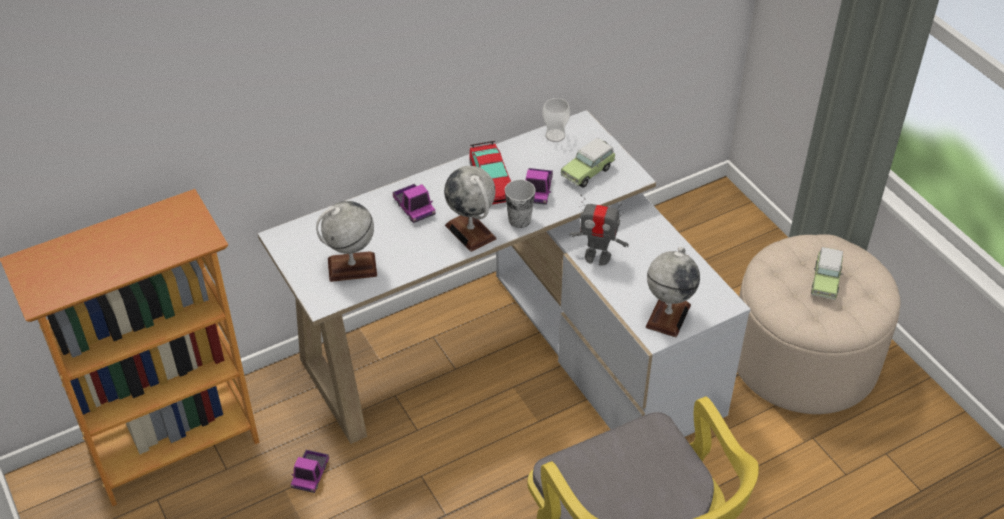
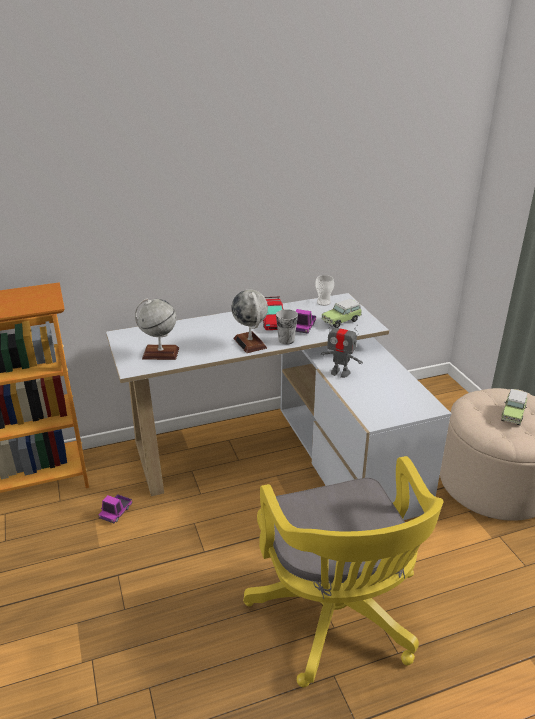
camera: 10 degrees right, 15 degrees down
toy truck [393,184,435,223] -> none
globe [646,247,700,337] -> none

